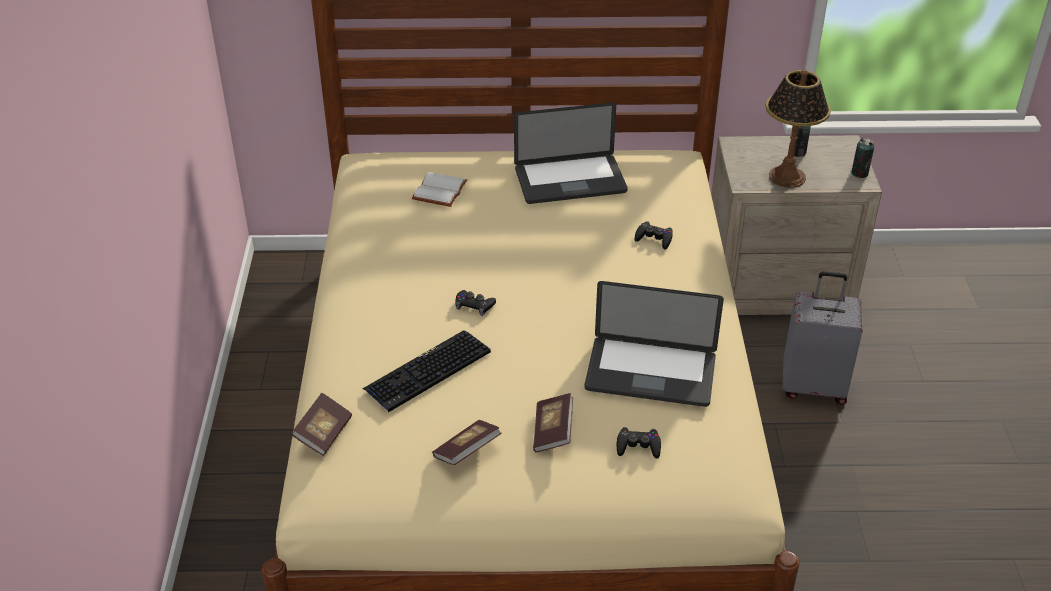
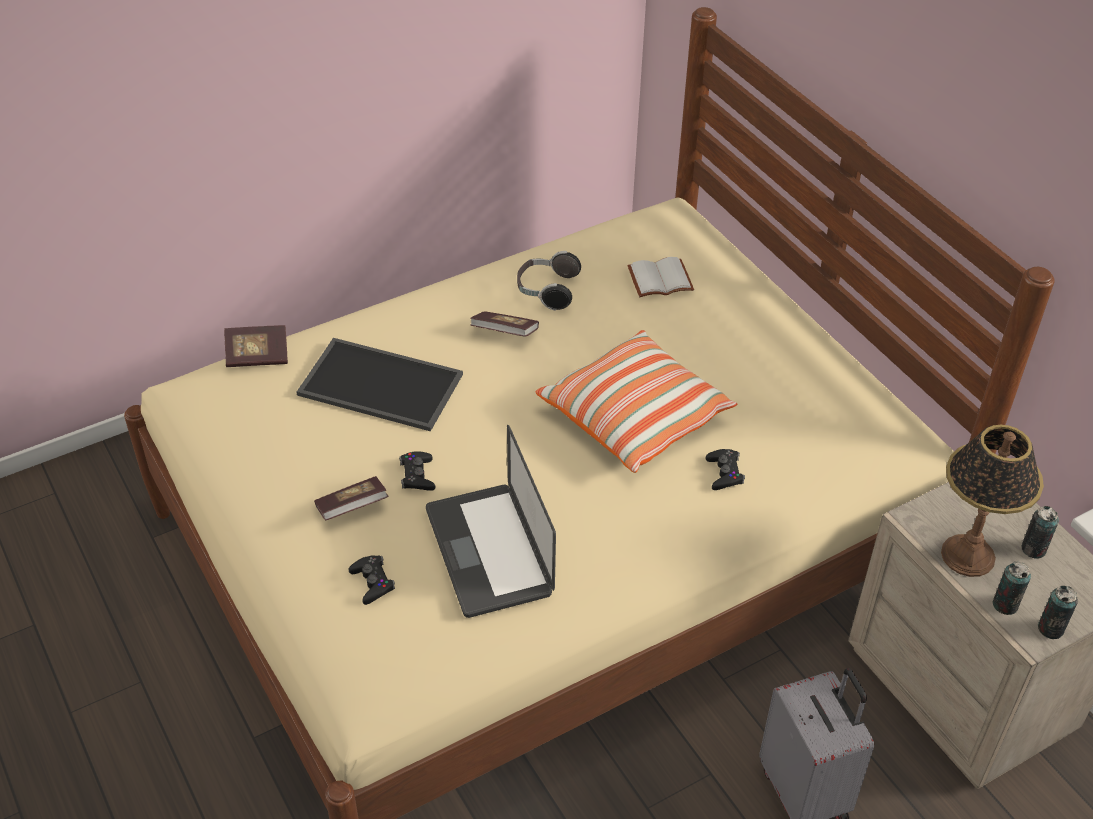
camera: 60 degrees right, 5 degrees up
keyboard [362,330,491,412] -> tray [297,338,463,431]
book [432,420,501,465] -> book moved to [470,311,539,337]
black game controller [455,290,496,316] -> black game controller moved to [399,451,435,491]
laptop [514,103,628,204] -> none
none -> headphones [517,251,581,311]
none -> pillow [535,330,738,473]
none -> can [992,562,1031,615]

